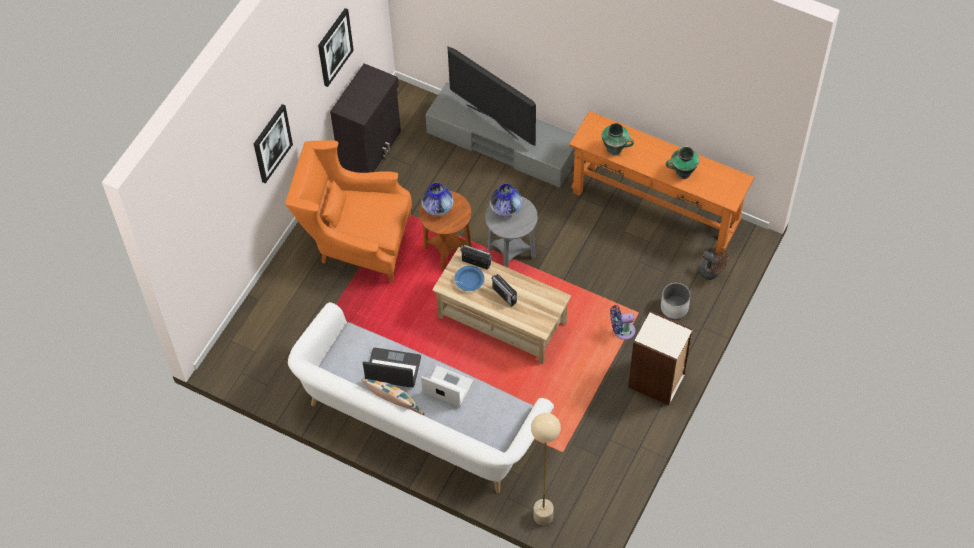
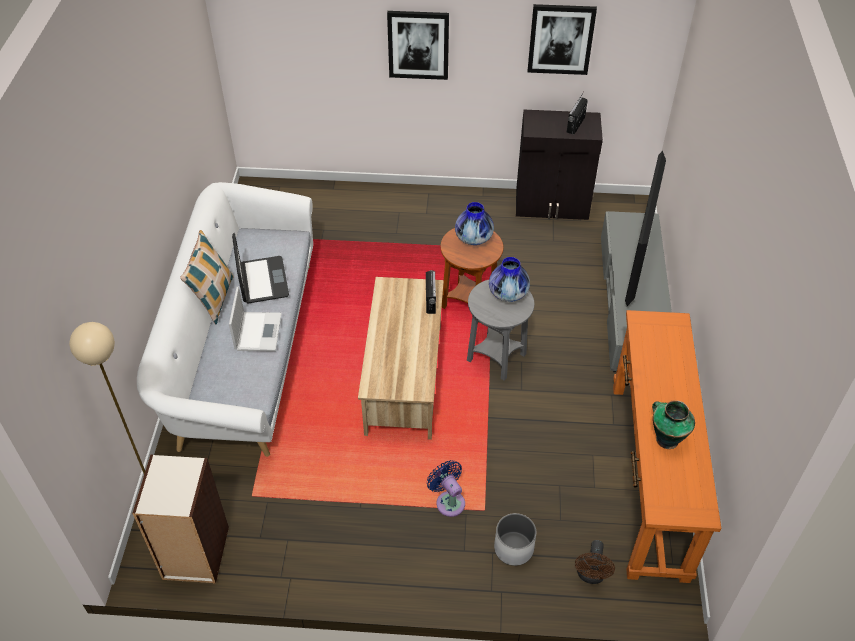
camera: 65 degrees right, 10 degrees down
orange armchair [285,140,412,282] -> none
blue bowl [455,266,484,291] -> none
radio [491,273,517,307] -> radio moved to [567,91,588,134]
vase [602,123,634,155] -> none
bookcase [628,311,693,405] -> bookcase moved to [132,455,229,584]

